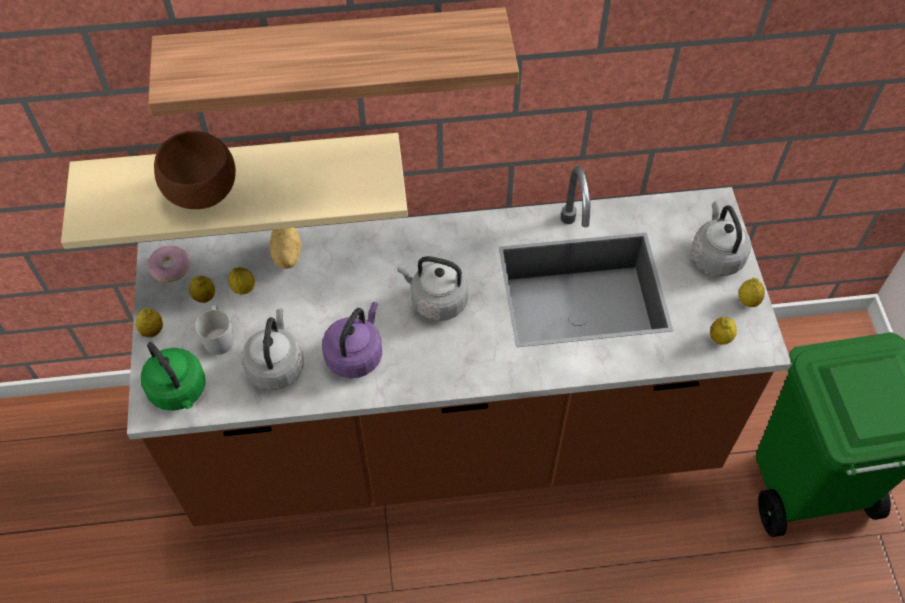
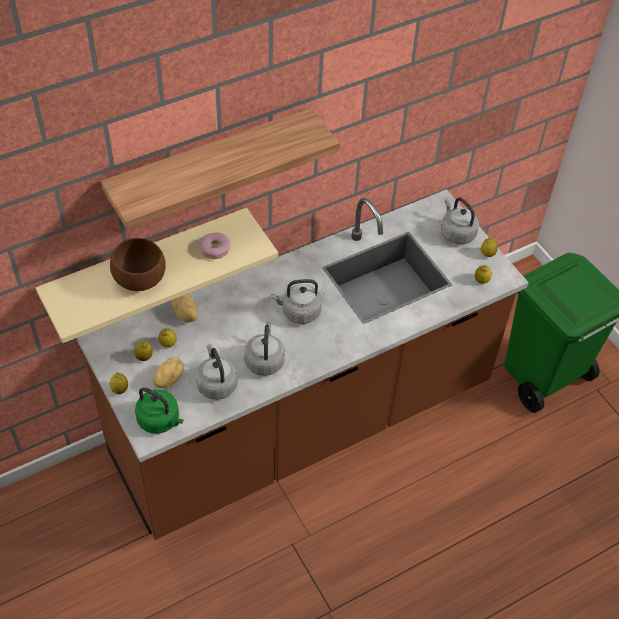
camera: 25 degrees left, 5 degrees down
donut [147,245,190,282] -> donut moved to [199,232,230,259]
white mug [195,305,234,355] -> potato [153,357,184,388]
purple kettle [322,302,382,378] -> grey kettle [244,321,285,376]

